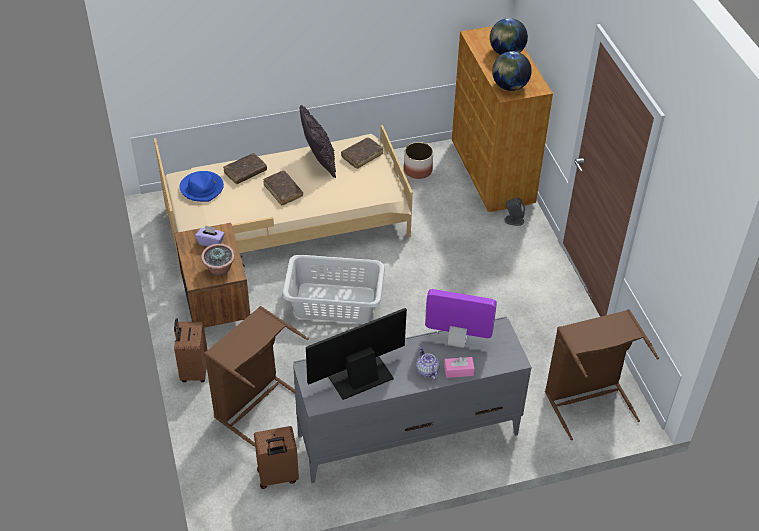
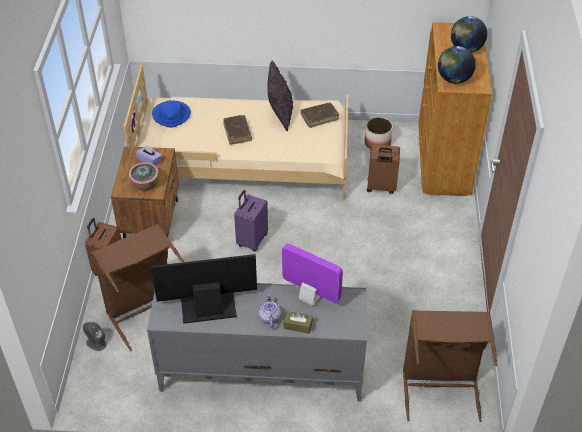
camera: 20 degrees right, 0 degrees up
brown book [223,153,267,184] -> none
brown suitcase [254,426,299,489] -> brown suitcase moved to [367,145,400,194]
grey laundry basket [283,255,385,323] -> purple suitcase [234,190,268,252]
pink tissue box [444,357,475,378] -> brown tissue box [284,311,313,334]
grey speaker [504,197,525,226] -> grey speaker moved to [83,322,107,351]

